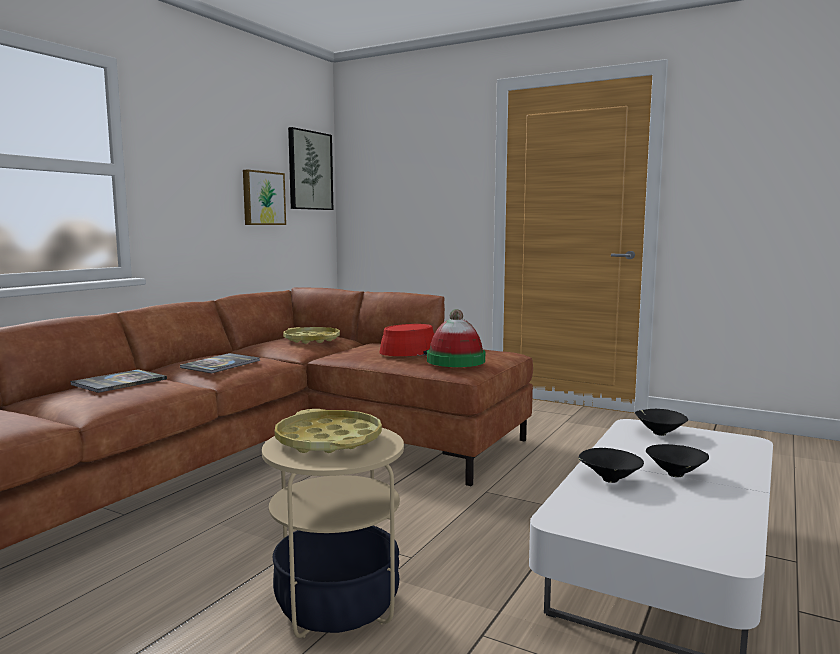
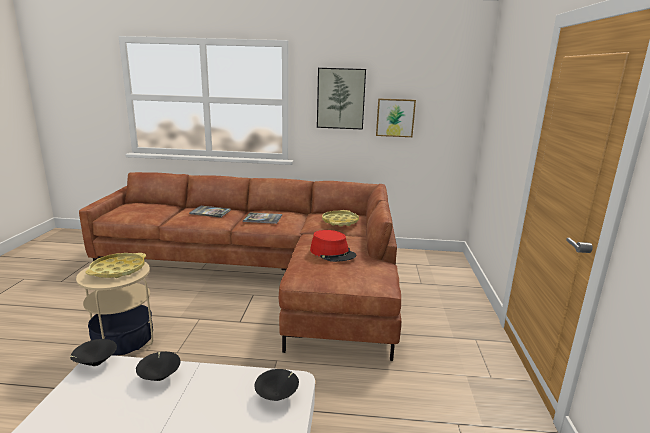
camera: 65 degrees right, 10 degrees up
picture [288,127,333,210] -> picture moved to [317,68,366,130]
hat [427,309,485,367] -> none
black bowl [646,444,709,477] -> black bowl moved to [70,339,117,366]

